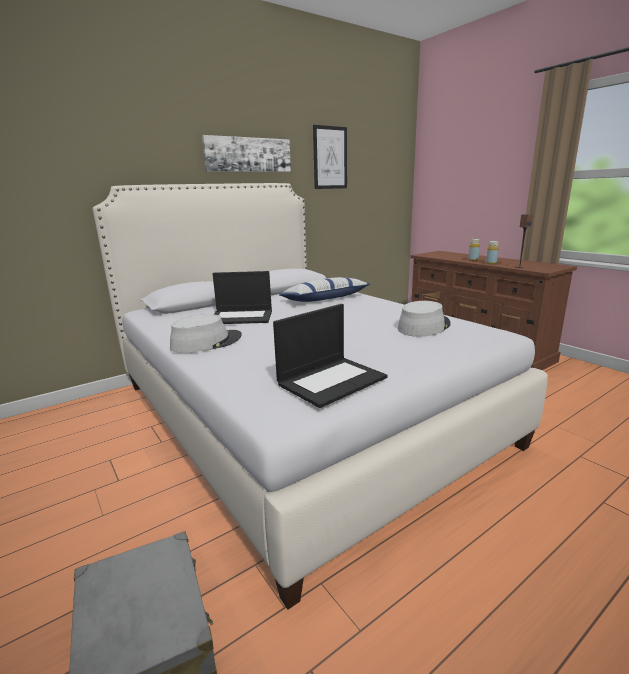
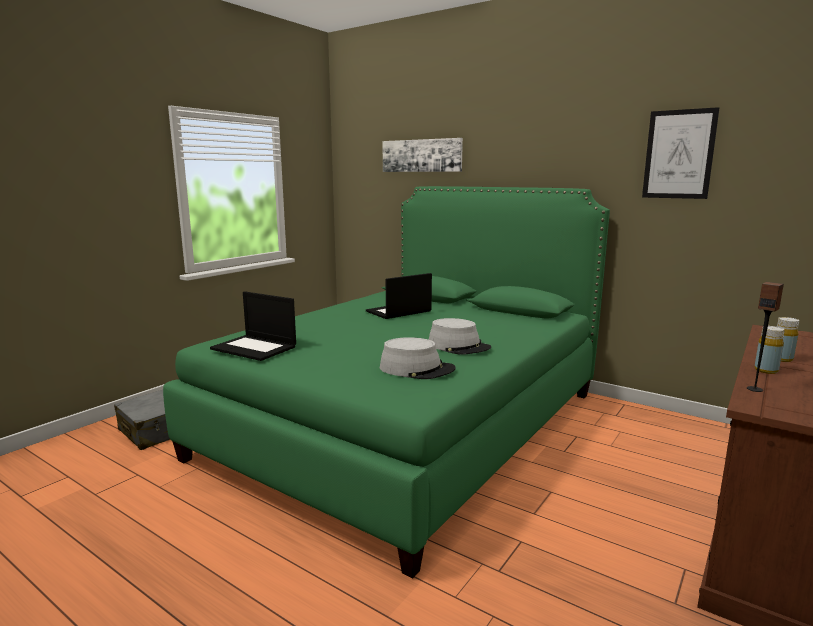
camera: 70 degrees right, 5 degrees down
white bed [92,183,548,609] -> green bed [163,186,610,579]
grey hat [170,314,242,353] -> grey hat moved to [429,318,491,355]
picture [202,135,291,172] -> picture moved to [382,138,463,172]
laptop [212,271,272,324] -> laptop turned 75 degrees clockwise [366,273,432,319]
pillow [279,277,370,302] -> none

